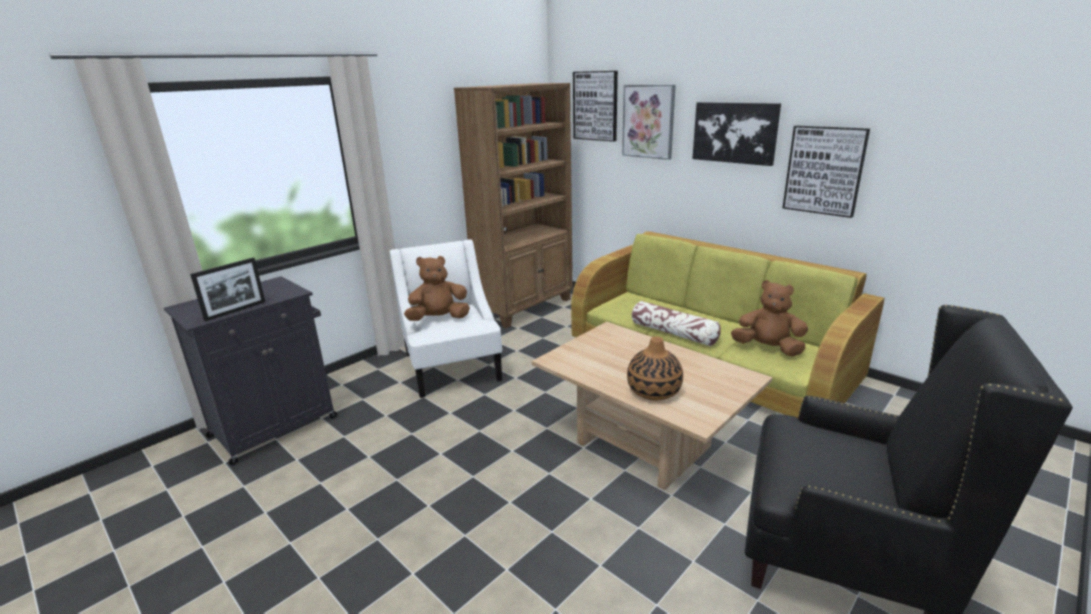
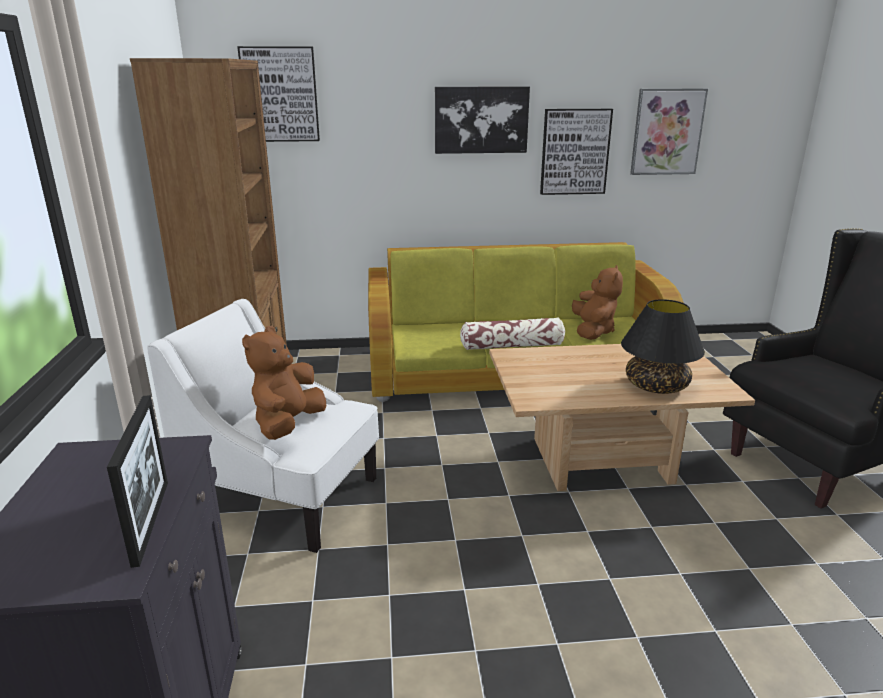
camera: 50 degrees left, 0 degrees up
picture [622,85,676,160] -> picture moved to [630,88,708,175]
vase [627,336,683,400] -> black table lamp [621,299,705,394]
brown plush toy [731,280,808,357] -> brown plush toy turned 120 degrees clockwise [572,265,623,340]

